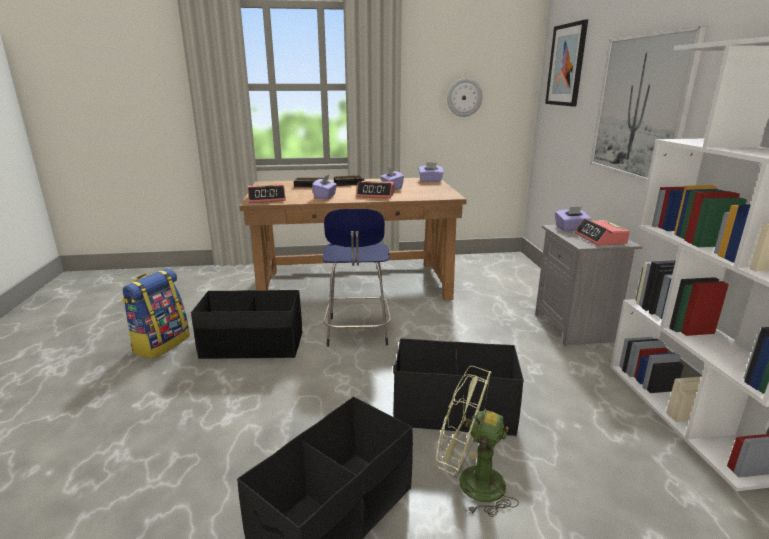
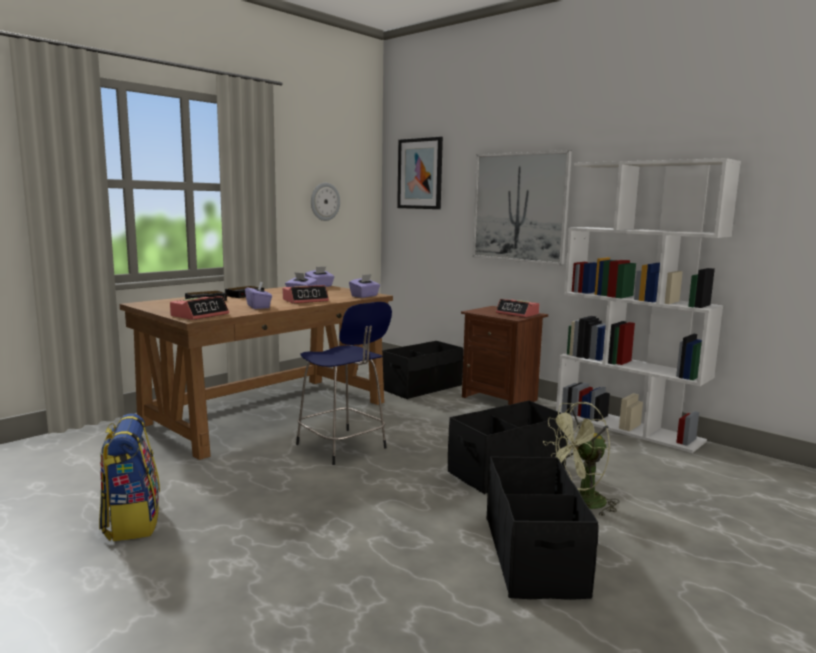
camera: 40 degrees left, 10 degrees down
black storage box [191,290,302,359] -> black storage box moved to [382,341,463,399]
grey nightstand [535,225,642,346] -> brown nightstand [461,306,548,405]
purple tissue box [555,206,591,231] -> purple tissue box moved to [349,274,380,298]

